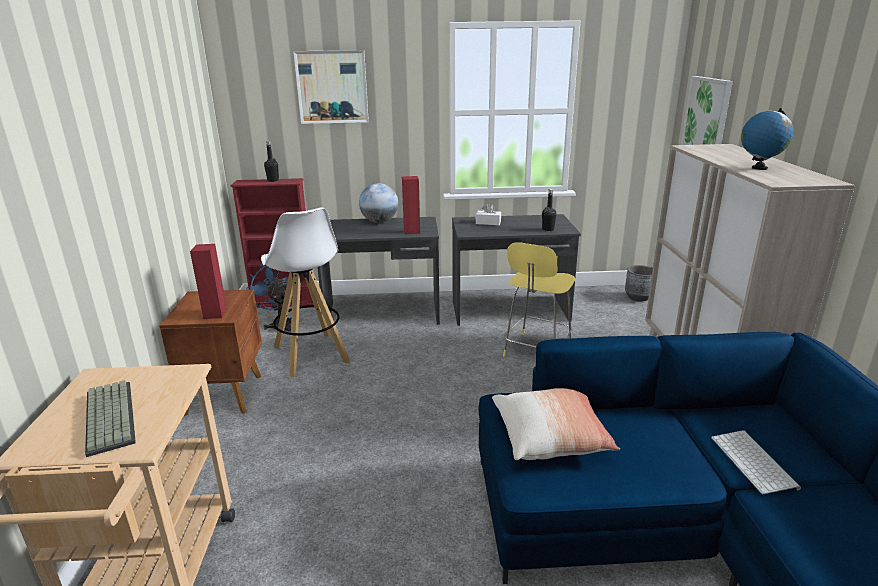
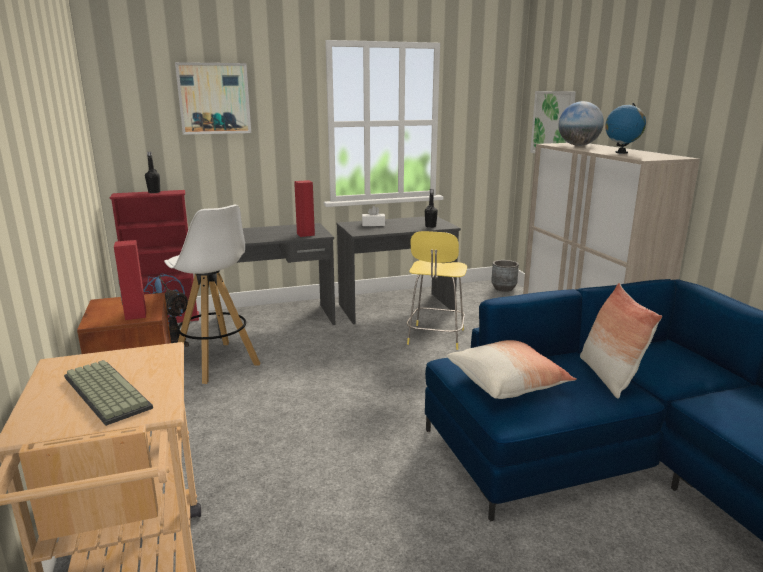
camera: 15 degrees left, 5 degrees down
globe [359,183,398,223] -> globe moved to [558,101,604,146]
keyboard [711,430,801,494] -> none
none -> pillow [580,283,662,399]

